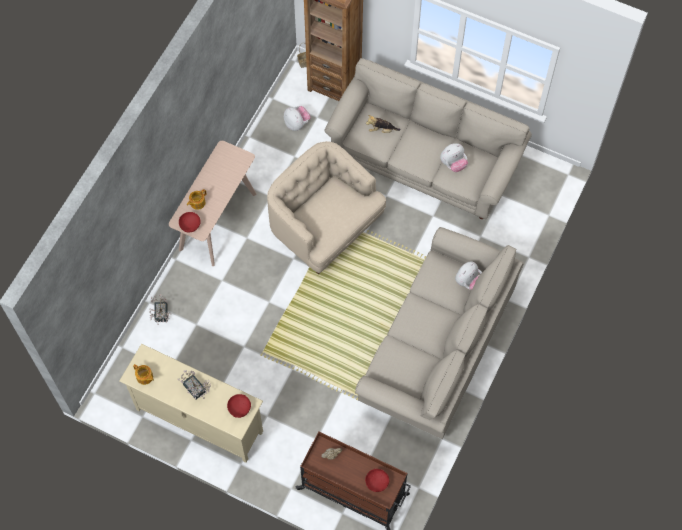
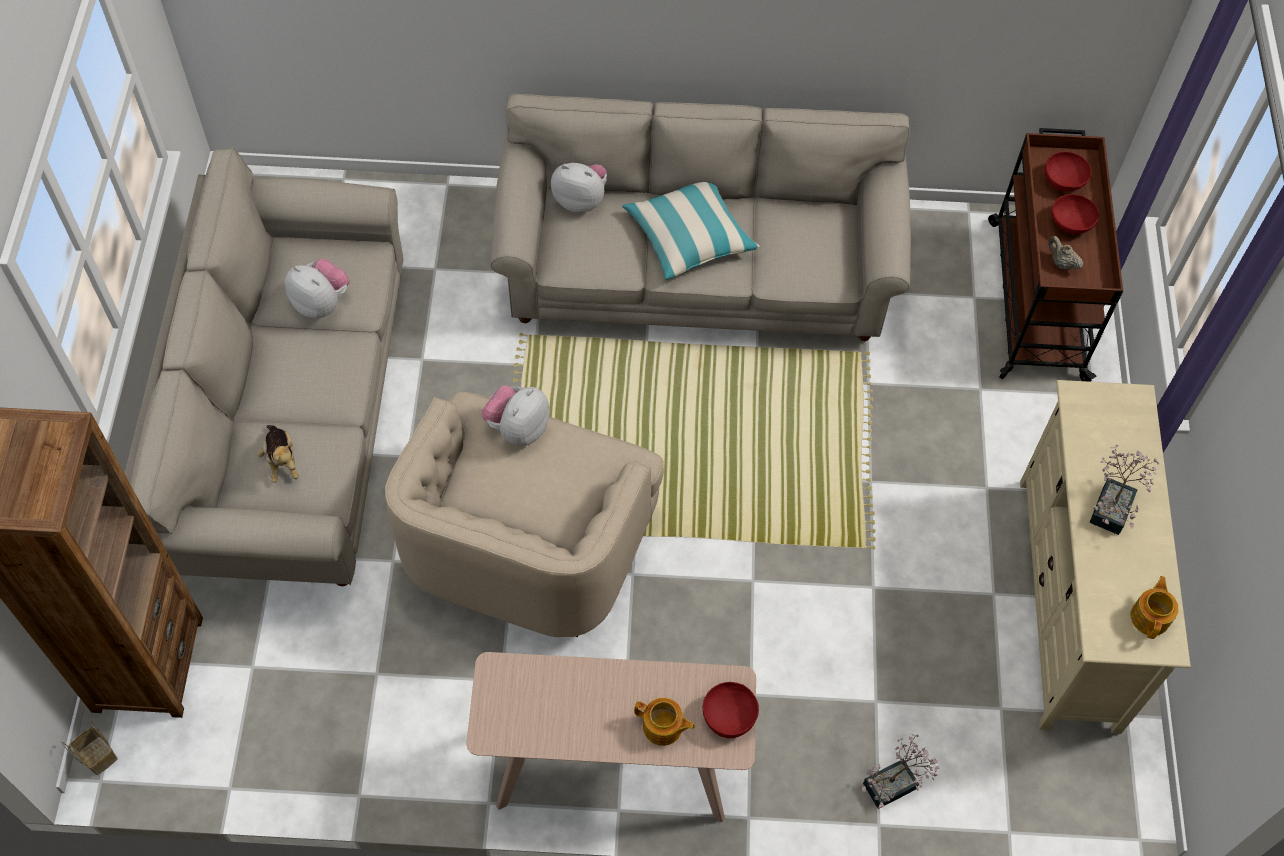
camera: 115 degrees left, 5 degrees down
red bowl [227,394,251,418] -> red bowl moved to [1051,194,1099,234]
plush toy [284,106,311,131] -> plush toy moved to [482,385,550,446]
none -> pillow [622,182,760,280]

